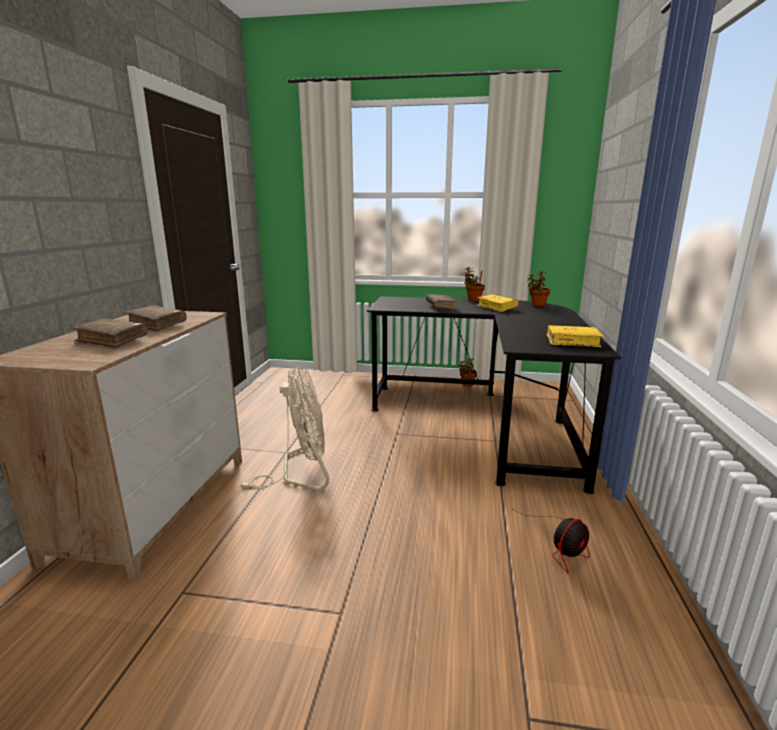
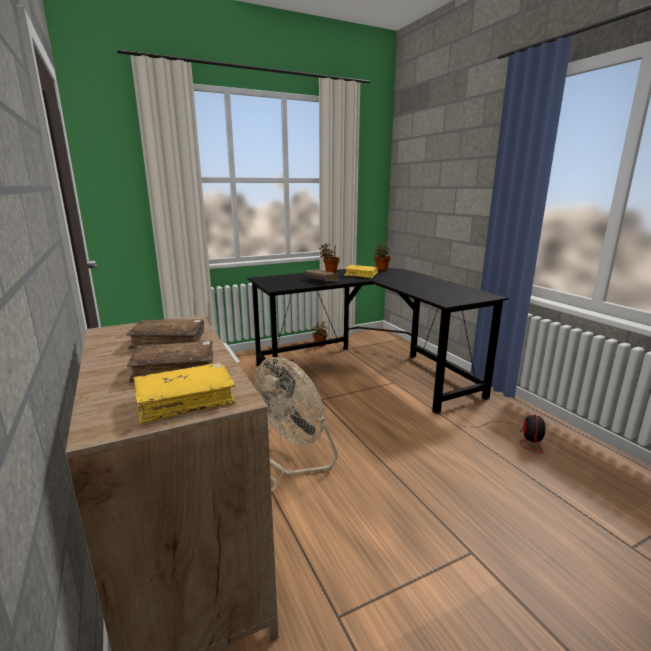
camera: 35 degrees left, 0 degrees up
yellow book [547,325,604,347] -> yellow book moved to [134,362,236,424]

